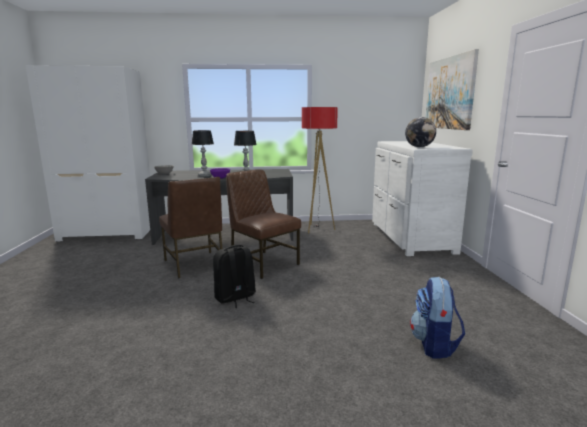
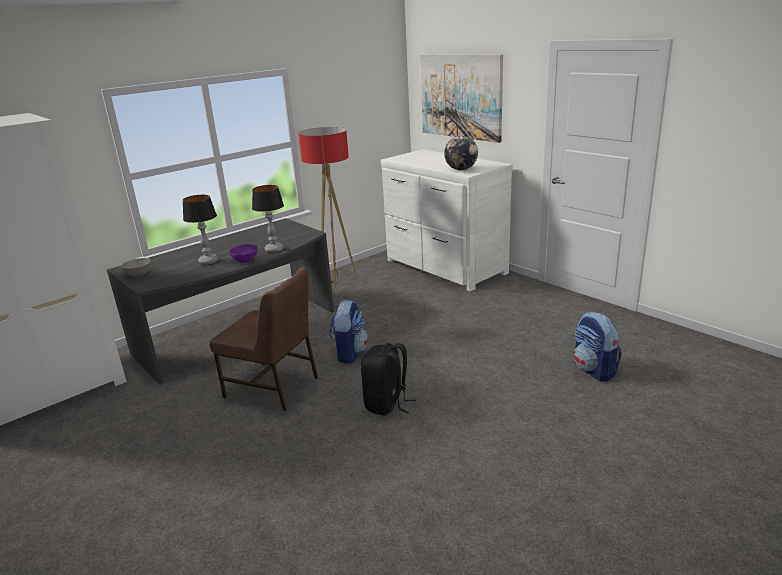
camera: 35 degrees left, 10 degrees up
brown chair [226,170,301,279] -> backpack [330,300,369,364]

